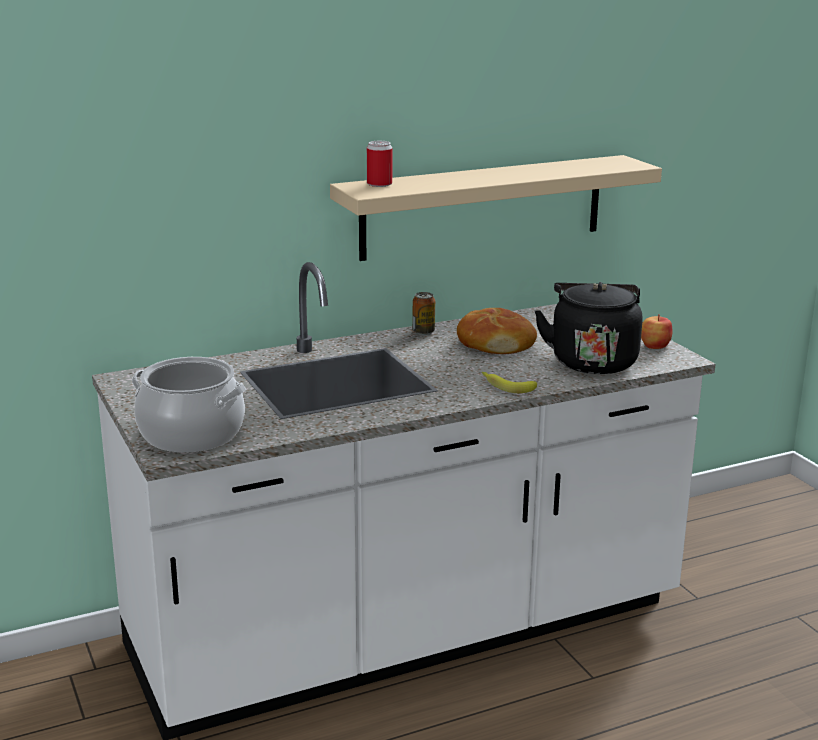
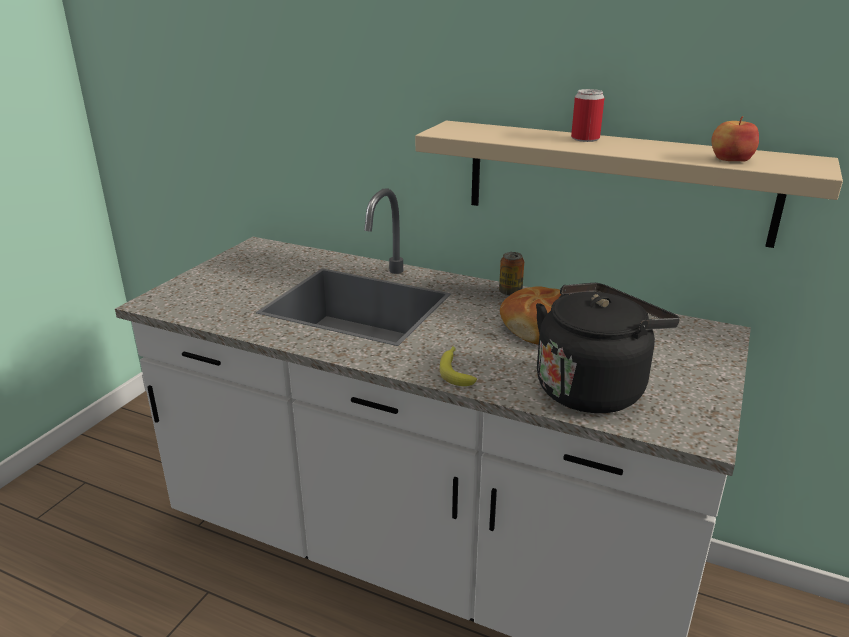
camera: 50 degrees right, 5 degrees up
cooking pot [131,357,246,452] -> none
can [367,141,392,187] -> can moved to [571,89,605,142]
apple [641,314,672,349] -> apple moved to [711,116,759,162]

